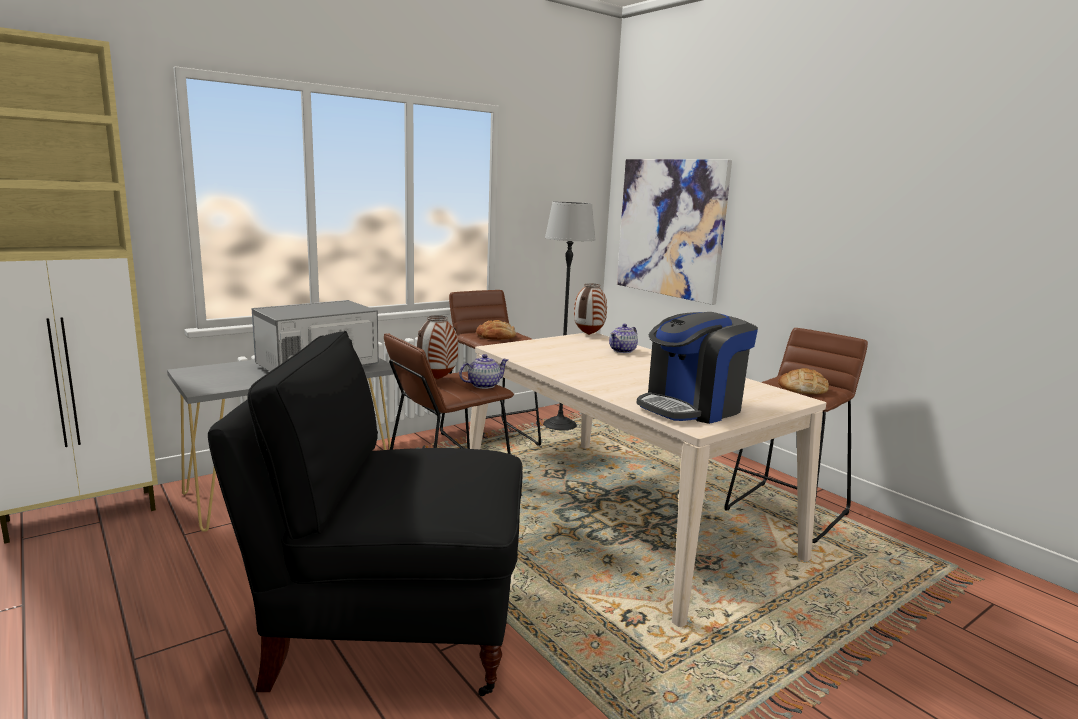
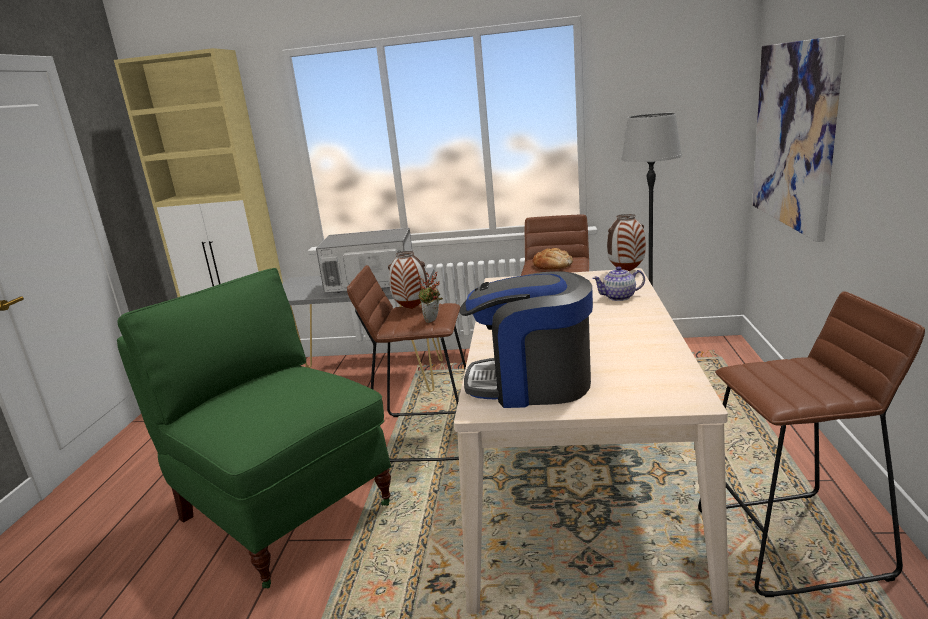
camera: 45 degrees right, 5 degrees up
black chair [208,331,522,696] -> green chair [117,268,391,588]
teapot [459,354,508,389] -> potted plant [418,272,443,323]
bread [778,368,829,394] -> none

